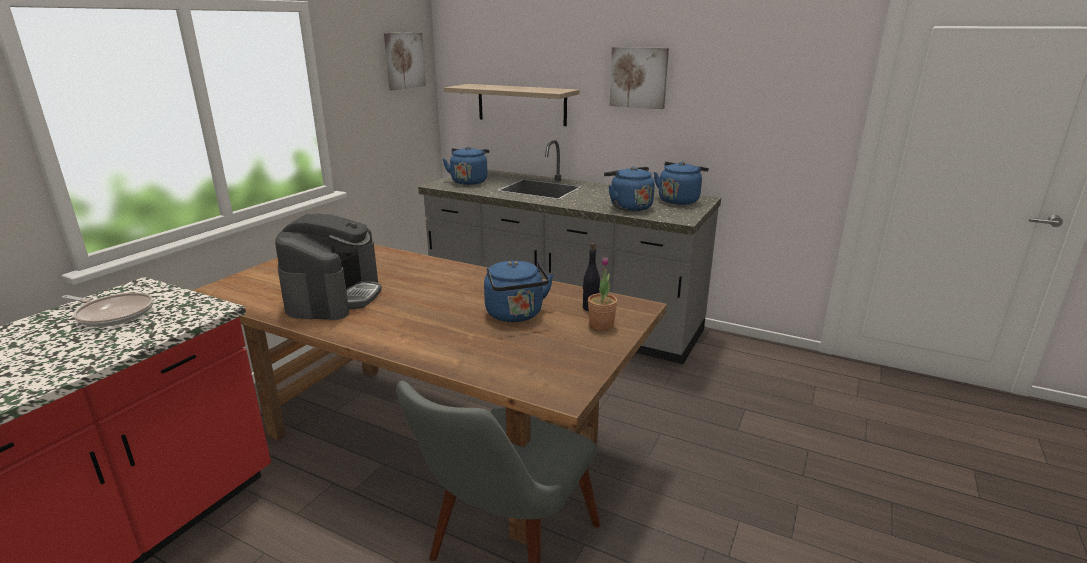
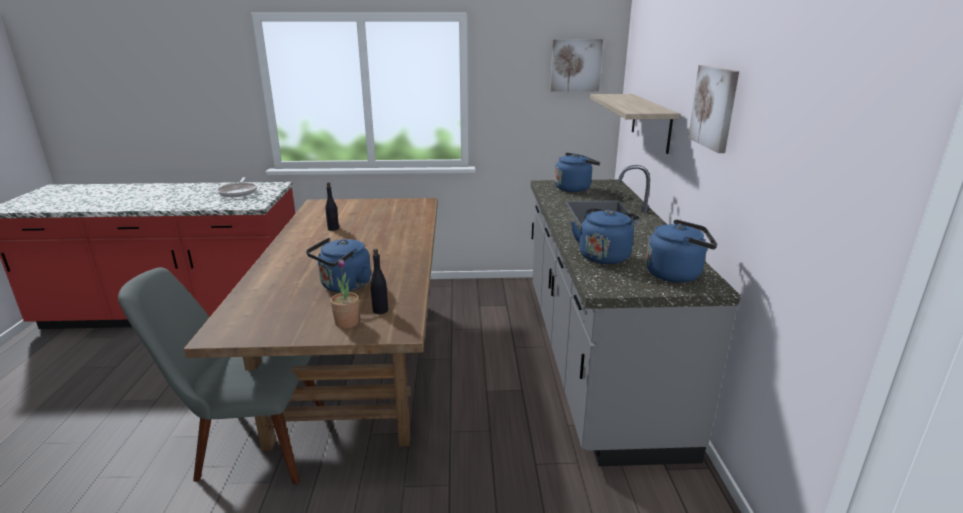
camera: 60 degrees right, 0 degrees up
coffee machine [275,214,382,320] -> black bottle [325,182,339,231]

